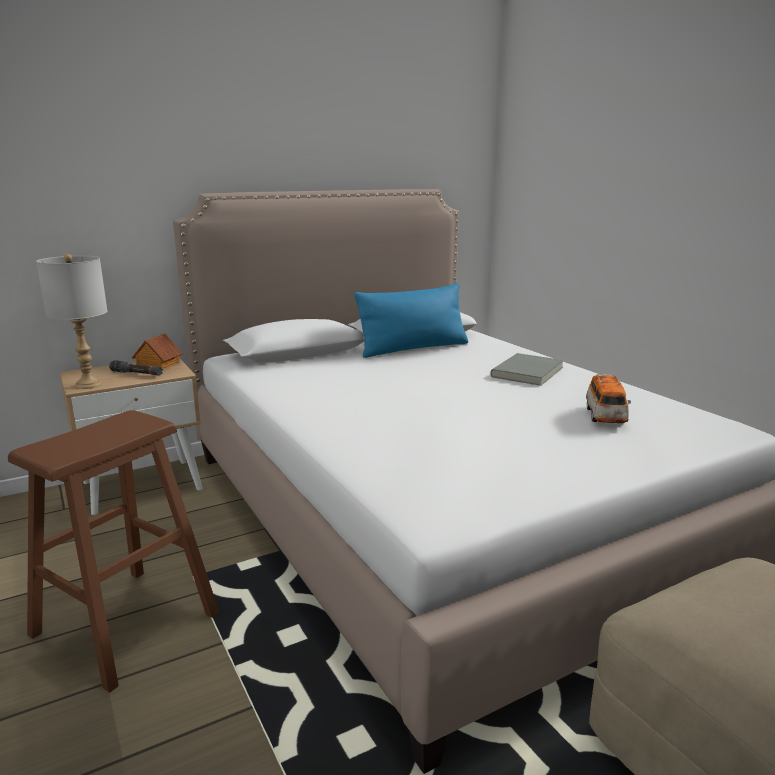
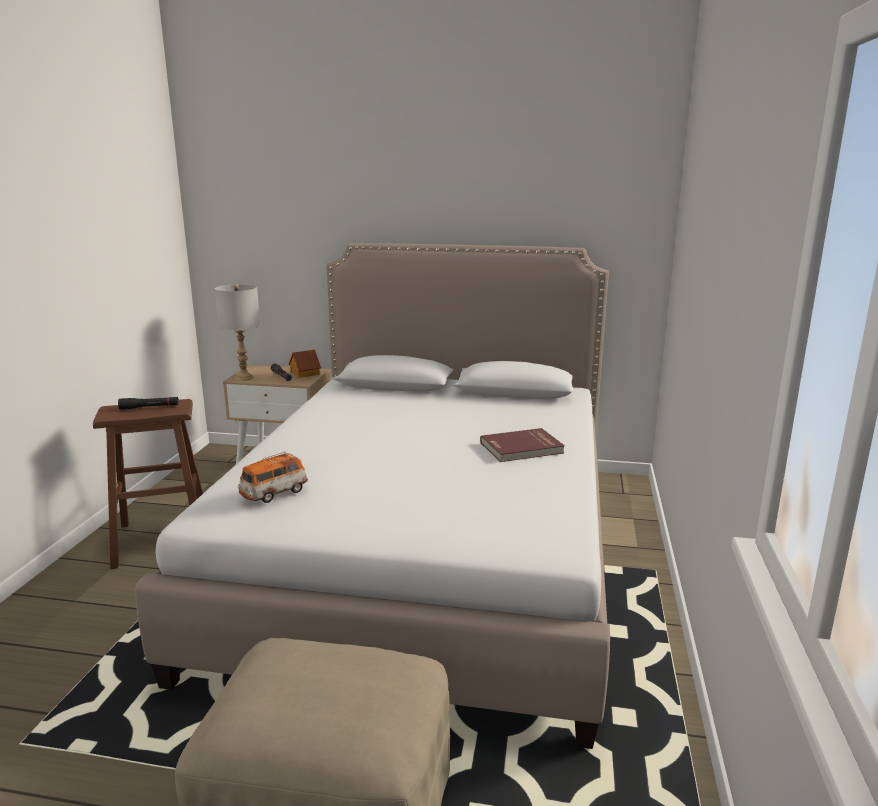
camera: 40 degrees right, 0 degrees up
blue pillow [354,283,468,358] -> none
grey book [490,353,564,386] -> red book [480,428,565,462]
toy car [586,374,631,423] -> toy car moved to [238,452,308,503]
none -> black flashlight [118,397,179,409]

